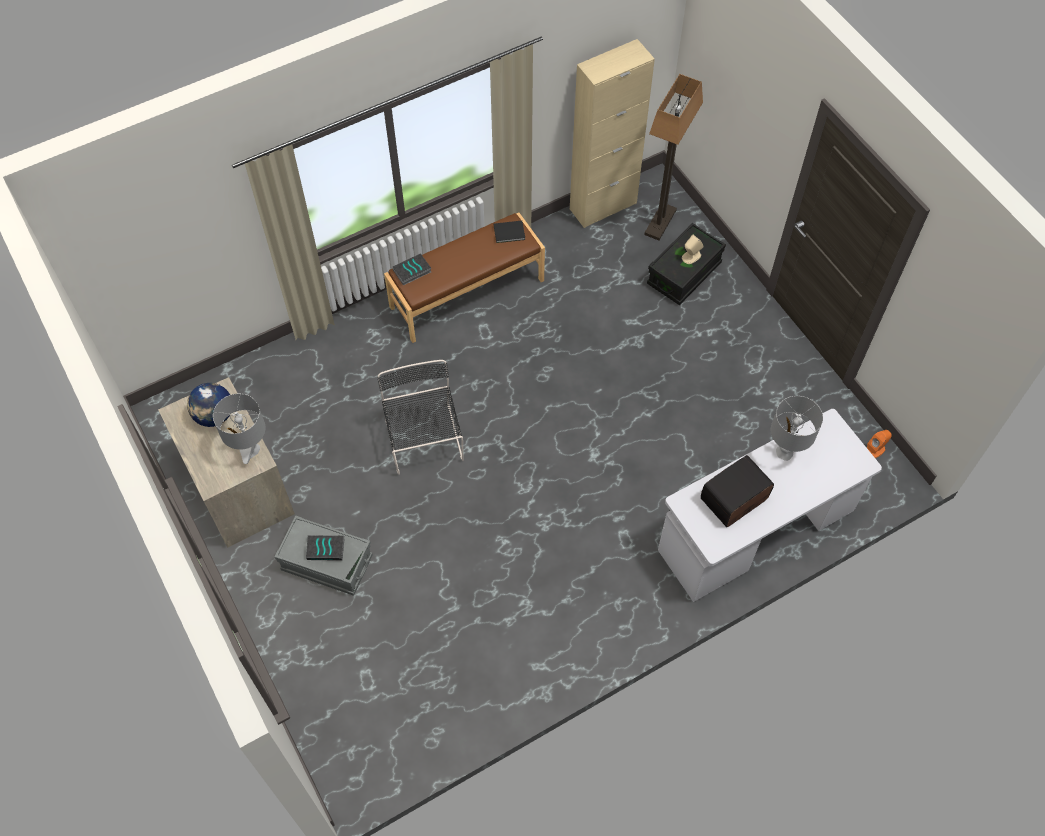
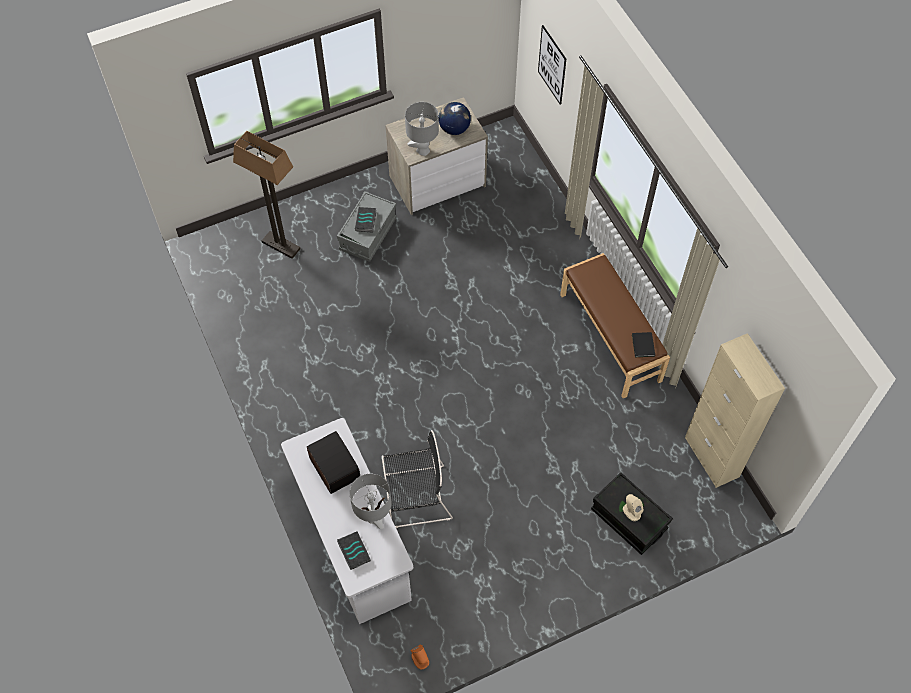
camera: 95 degrees right, 0 degrees up
black chair [377,360,464,475] -> black chair moved to [382,430,453,528]
book [392,253,431,285] -> book moved to [337,531,371,570]
floor lamp [644,74,703,241] -> floor lamp moved to [233,131,300,259]
none -> picture [538,25,566,105]

